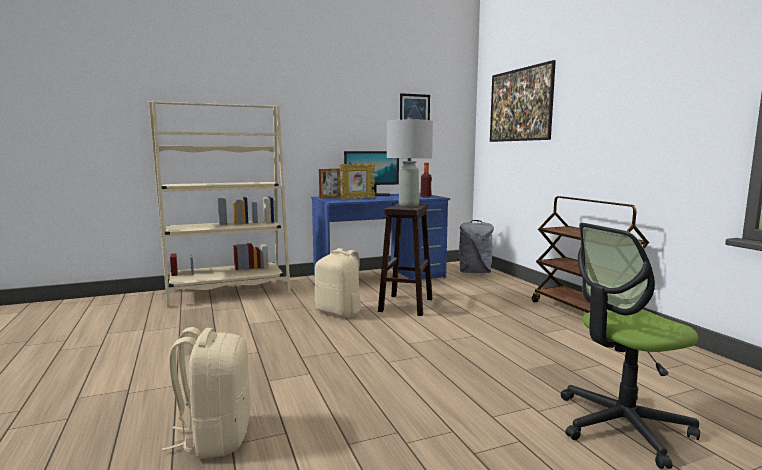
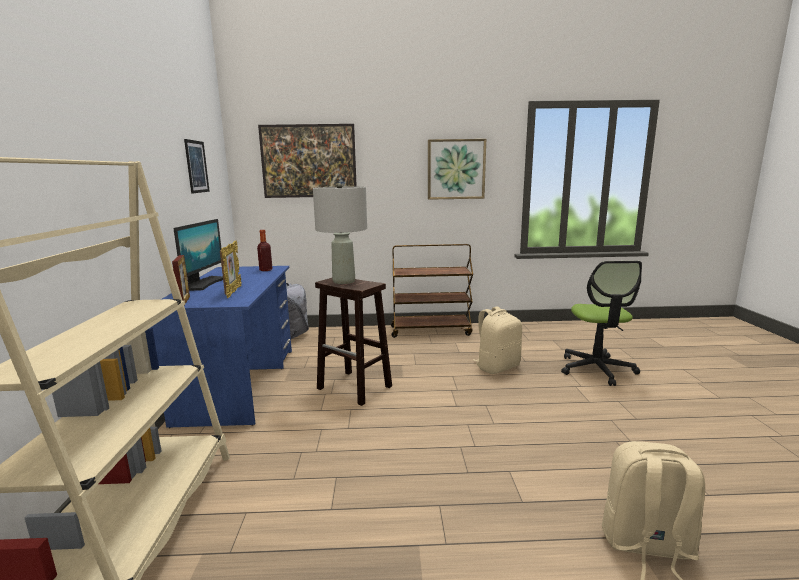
camera: 70 degrees left, 5 degrees up
beige backpack [314,248,364,318] -> beige backpack moved to [473,307,522,374]
none -> picture [428,139,486,200]

